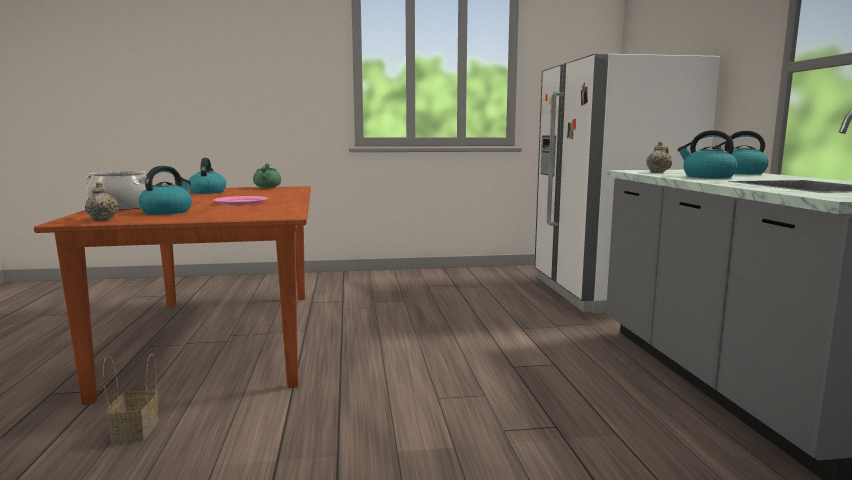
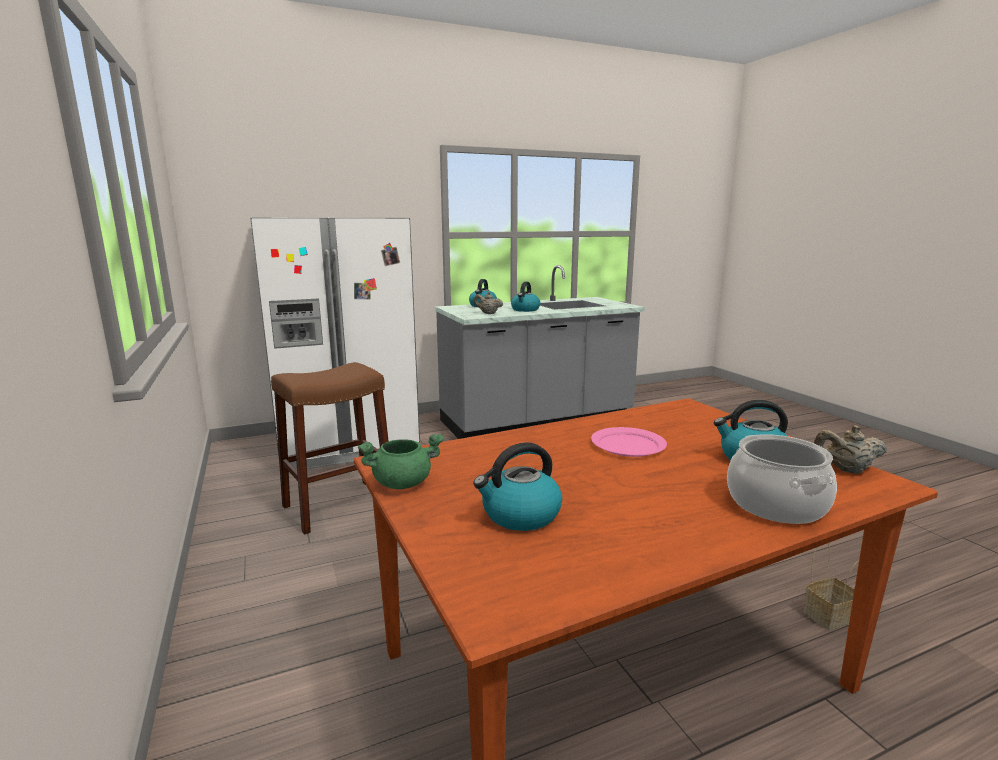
camera: 105 degrees left, 5 degrees up
beige teapot [85,182,119,221] -> beige teapot turned 45 degrees clockwise [814,425,887,474]
none -> brown stool [271,362,389,534]

